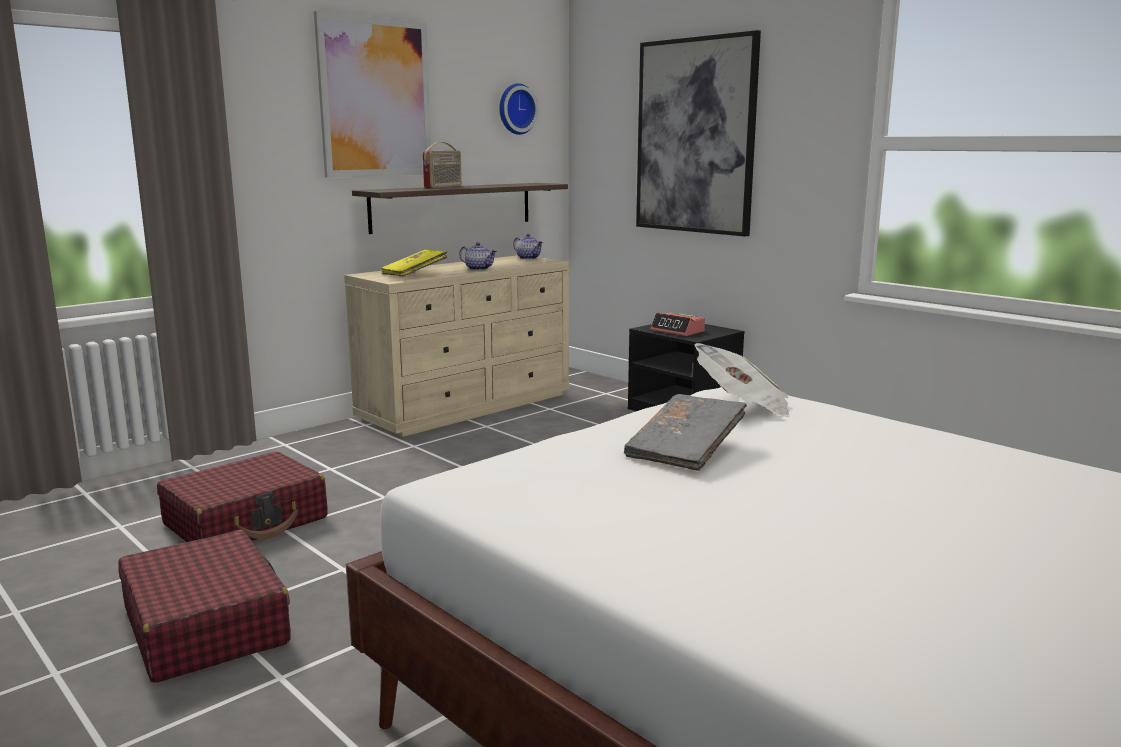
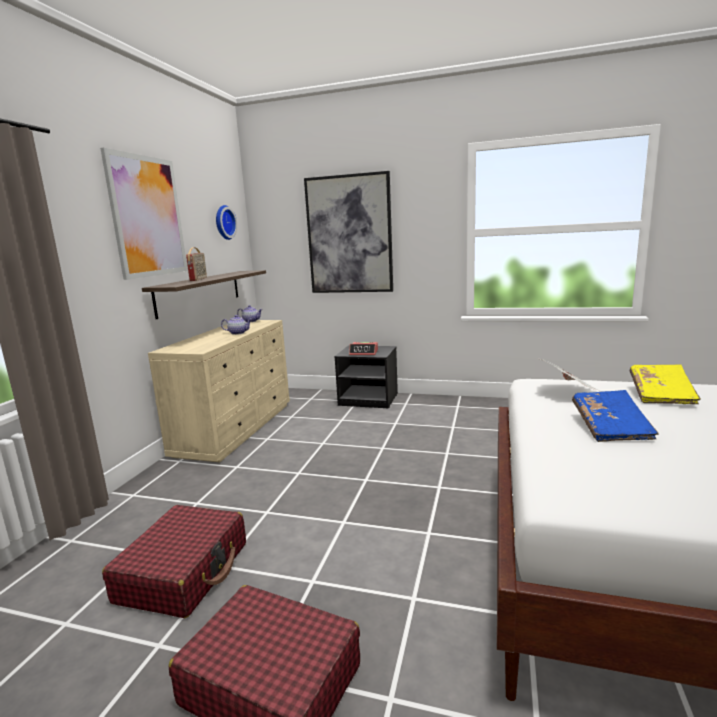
camera: 30 degrees left, 0 degrees up
yellow book [381,250,447,277] -> yellow book moved to [629,364,701,404]
grey book [624,394,747,471] -> blue book [572,390,659,442]

